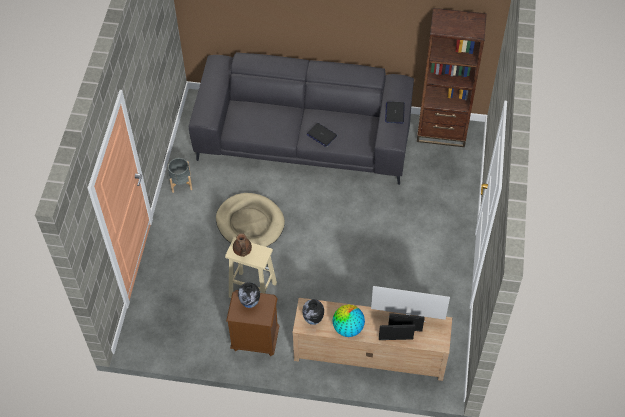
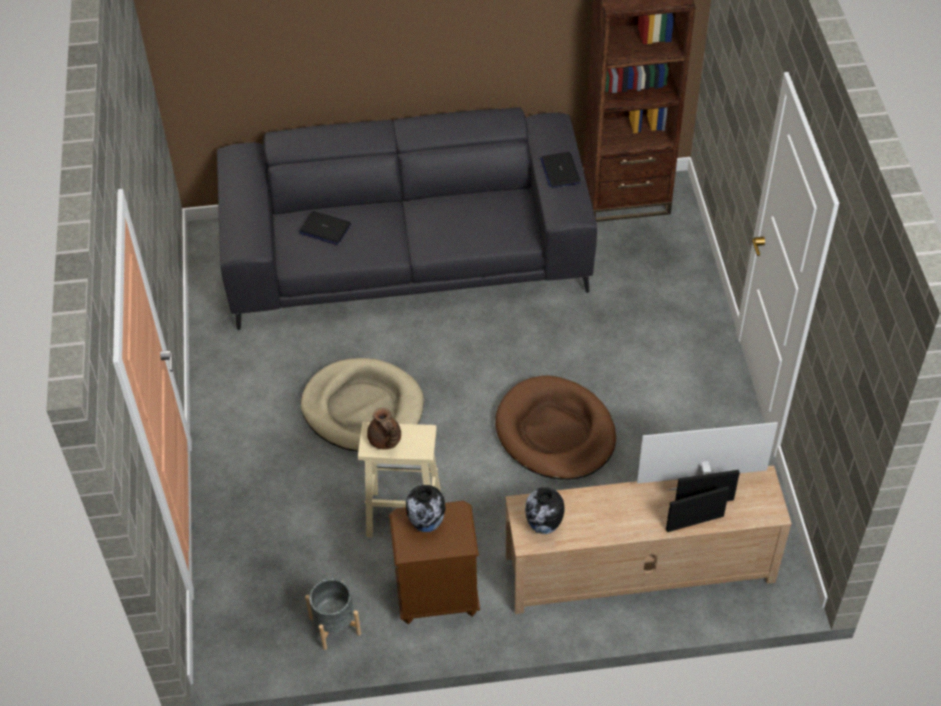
camera: 15 degrees left, 5 degrees down
grey planter [168,158,193,193] -> grey planter moved to [305,579,361,650]
laptop [307,123,337,147] -> laptop moved to [299,211,351,245]
globe [332,305,365,337] -> none
none -> brown dog bed [495,375,616,480]

